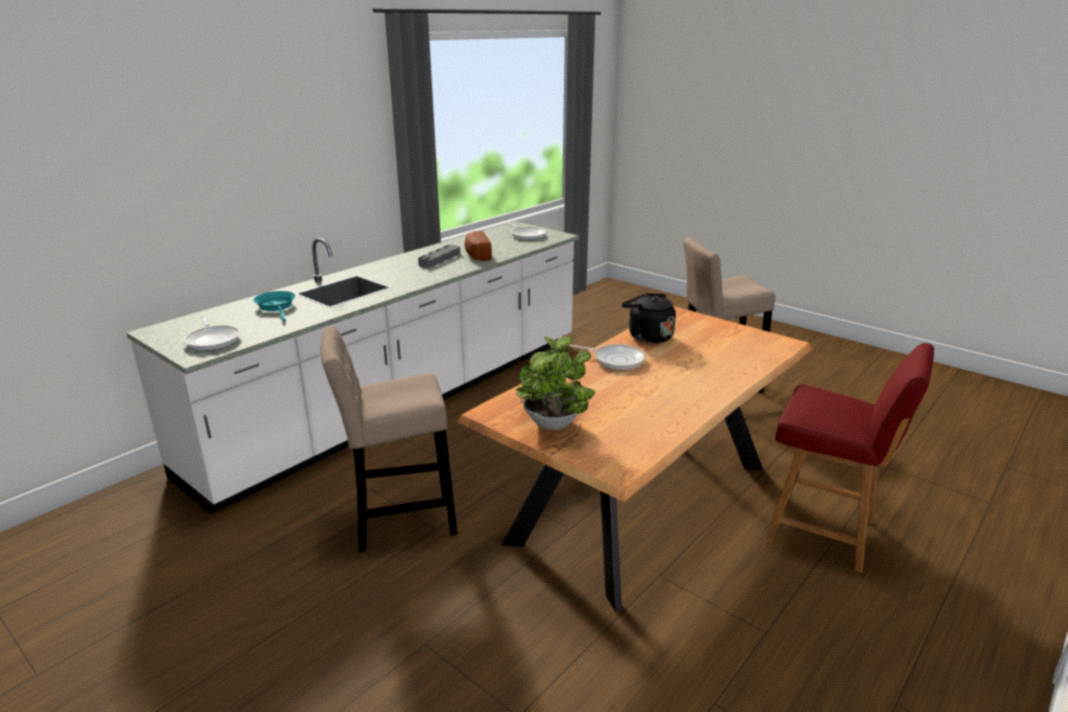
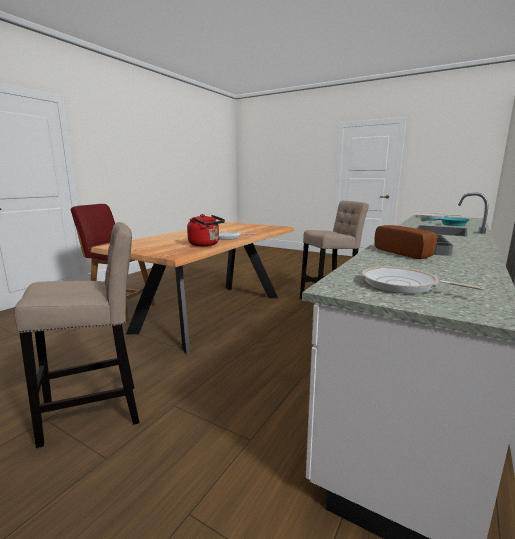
camera: 170 degrees right, 10 degrees down
potted plant [516,336,595,430] -> none
black kettle [622,293,676,343] -> red kettle [187,214,225,246]

